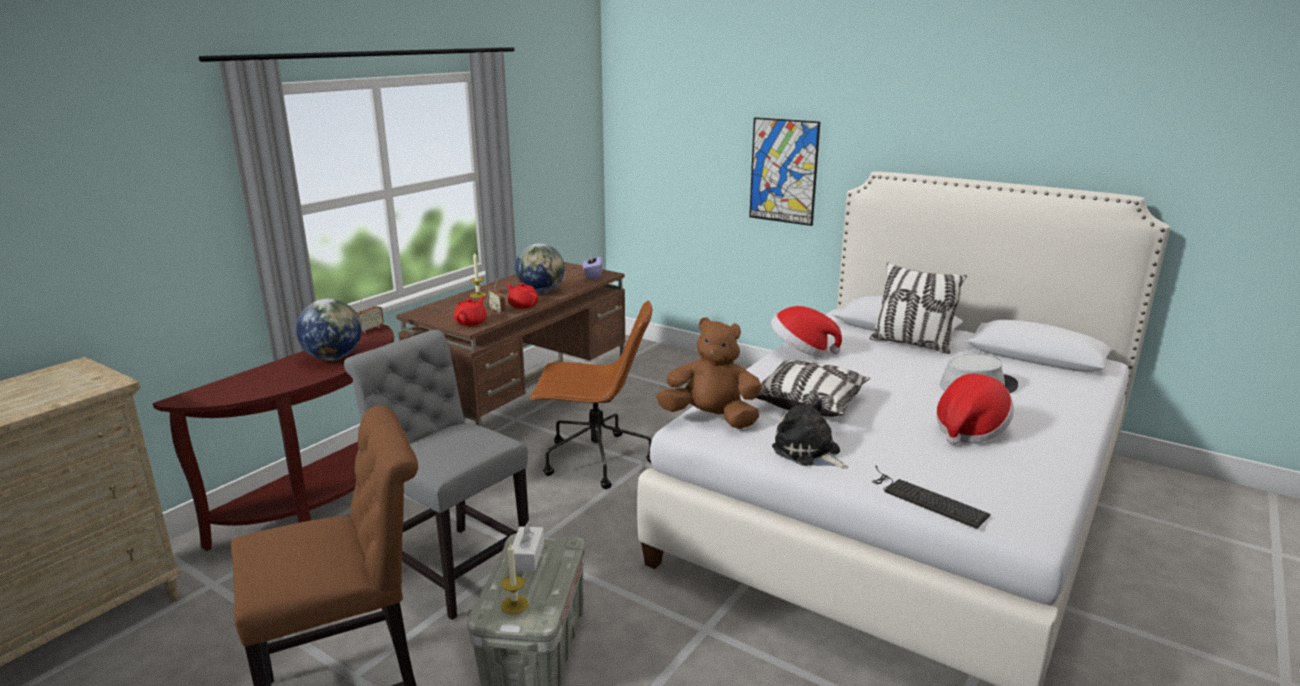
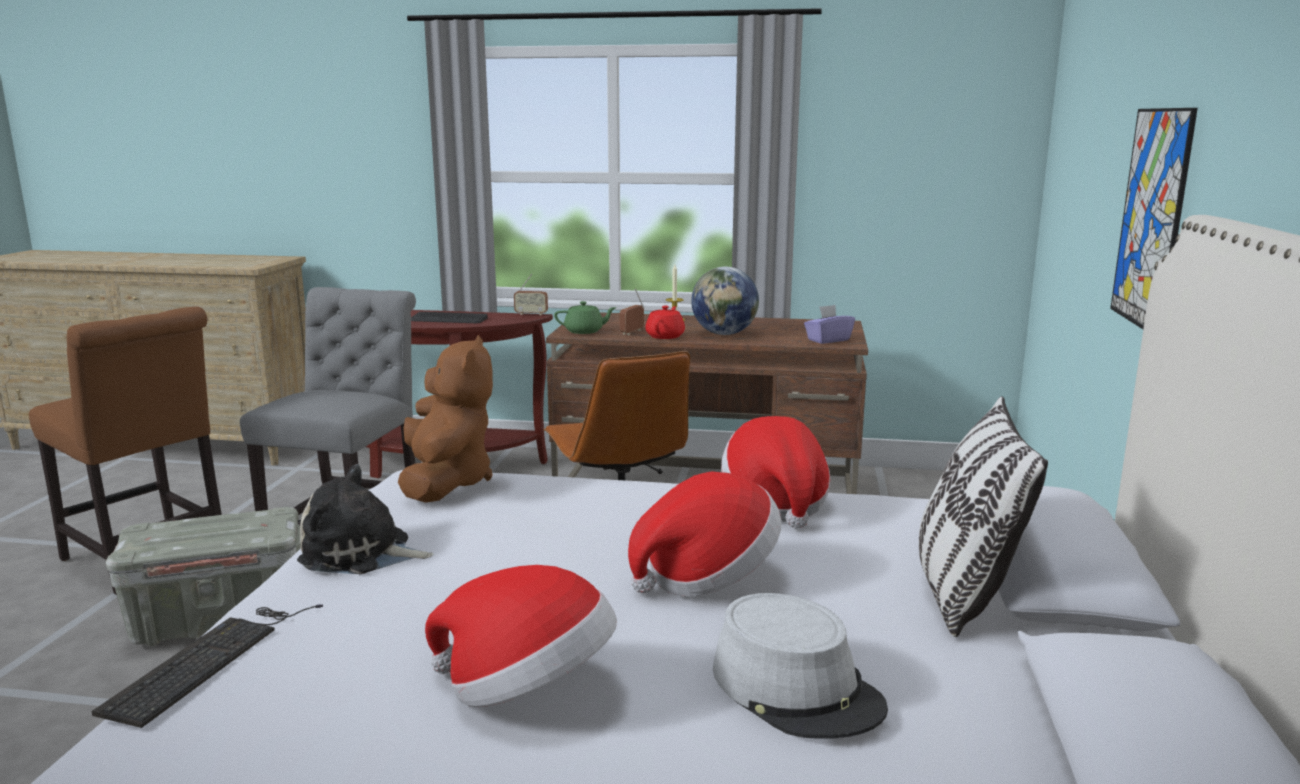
camera: 65 degrees right, 5 degrees down
globe [296,299,362,360] -> keyboard [411,312,488,323]
red teapot [454,296,487,326] -> green teapot [554,301,617,334]
candle [501,544,529,614] -> none
white tissue box [512,521,544,572] -> none
pillow [756,360,870,417] -> none
plush toy [772,398,849,469] -> plush toy turned 105 degrees counterclockwise [297,464,433,574]
none -> hat [628,471,782,596]

